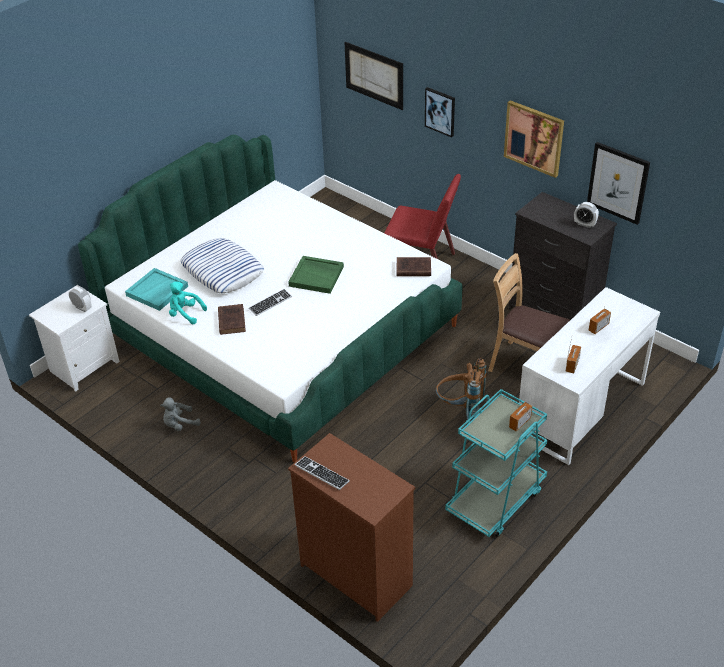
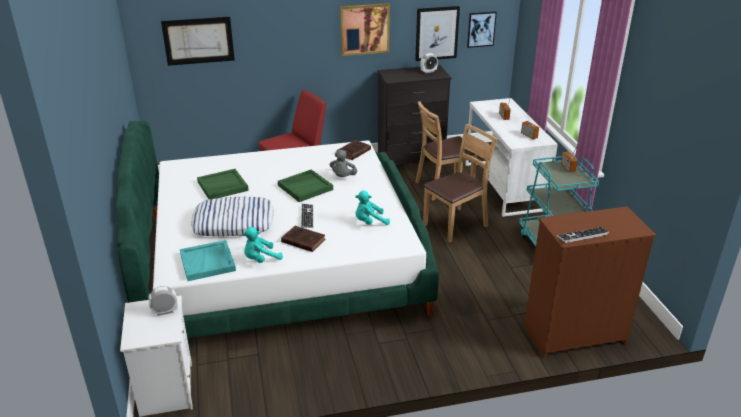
camera: 55 degrees left, 10 degrees down
grey plush toy [160,397,201,431] -> grey plush toy moved to [330,150,357,177]
picture [425,87,455,137] -> picture moved to [467,11,497,48]
brown backpack [436,357,487,421] -> brown chair [423,124,498,243]
none -> green tray [197,169,249,200]
none -> turquoise plush toy [355,191,390,225]

